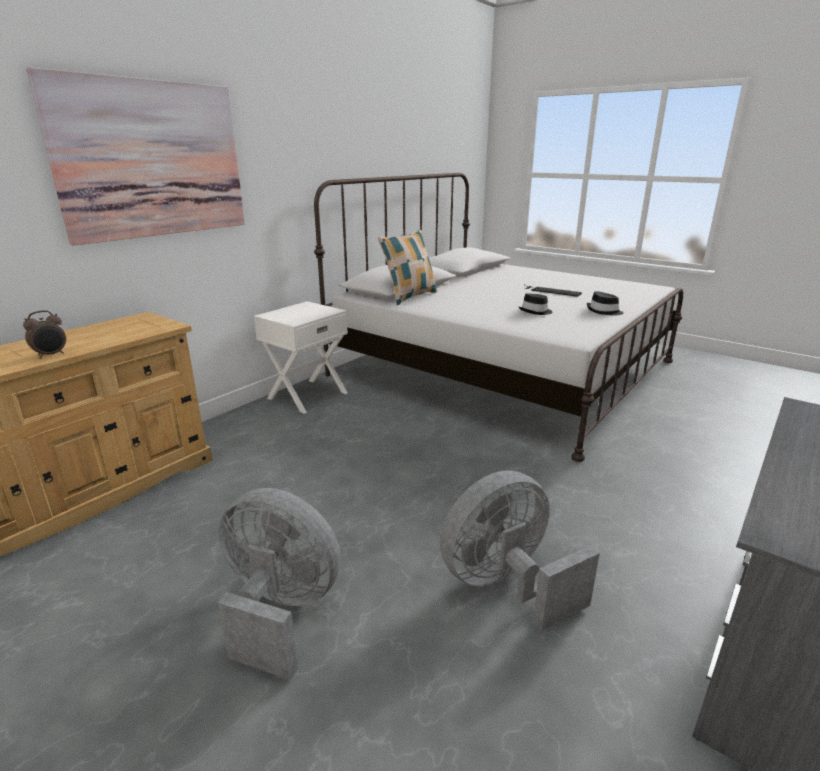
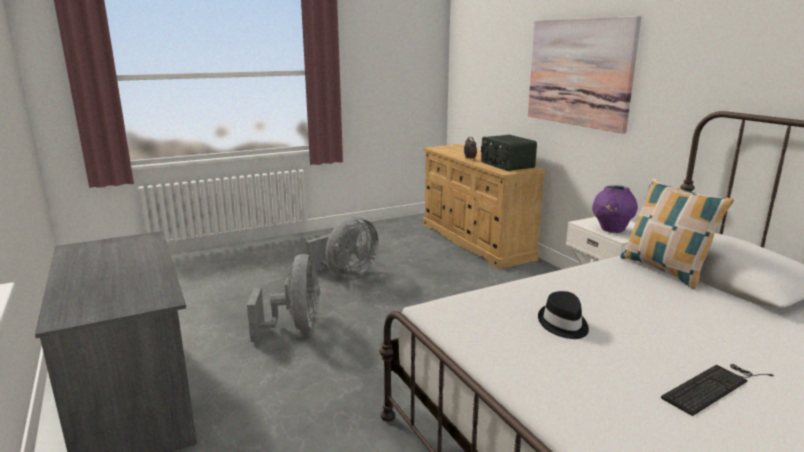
camera: 115 degrees right, 5 degrees down
black hat [587,291,623,316] -> none
none -> radio [481,135,537,171]
none -> purple vase [592,185,638,233]

